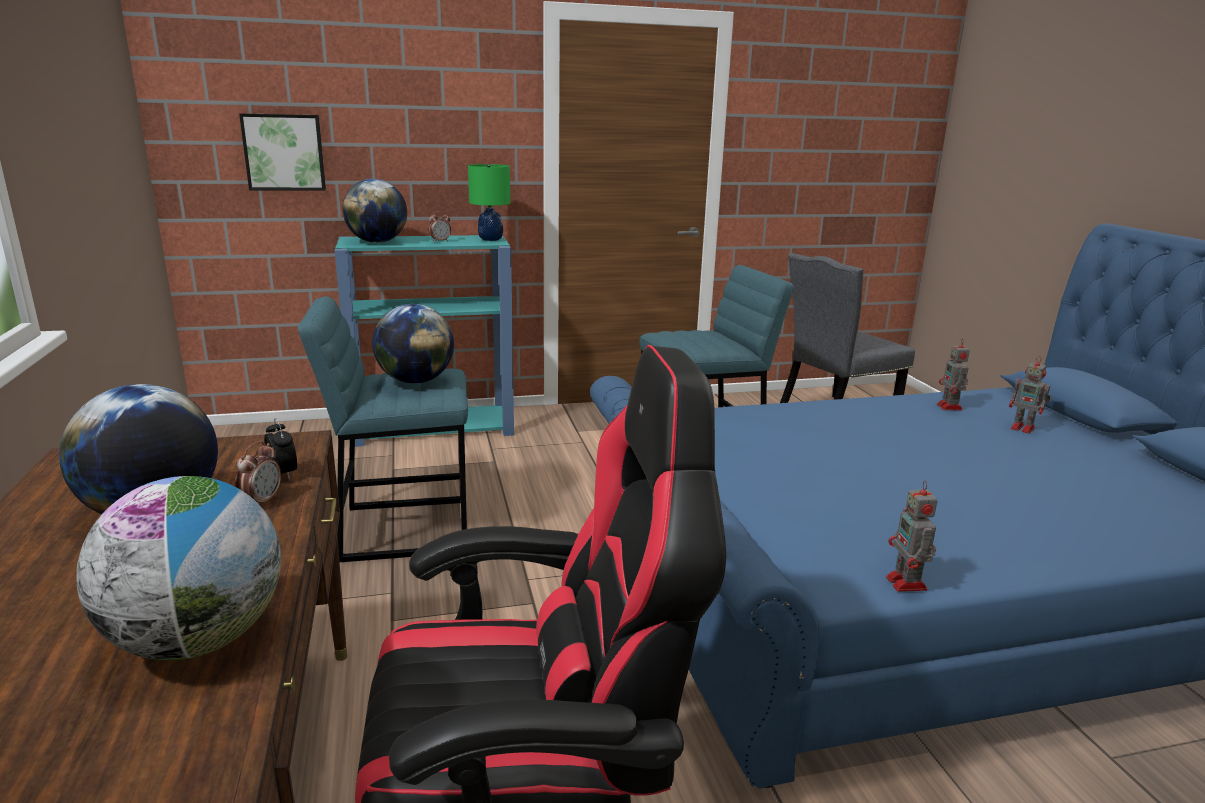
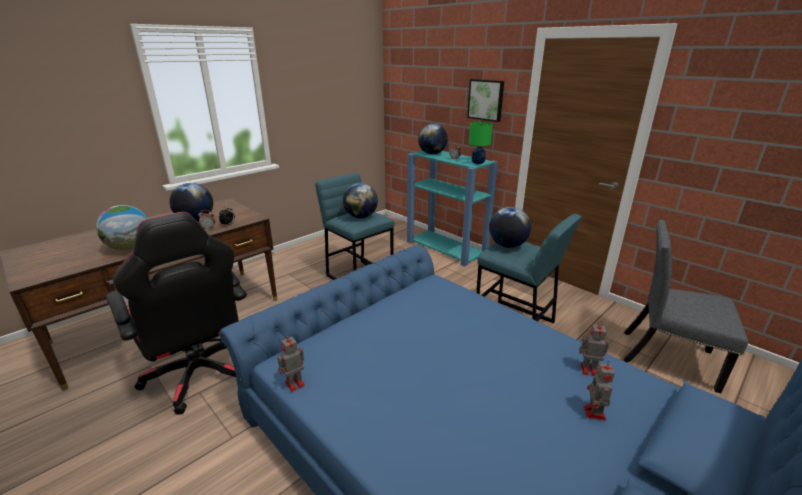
camera: 60 degrees right, 5 degrees up
picture [239,113,326,190] -> picture moved to [467,79,504,122]
toy robot [937,340,970,410] -> toy robot turned 45 degrees clockwise [579,322,610,376]
none -> globe [489,207,531,248]

